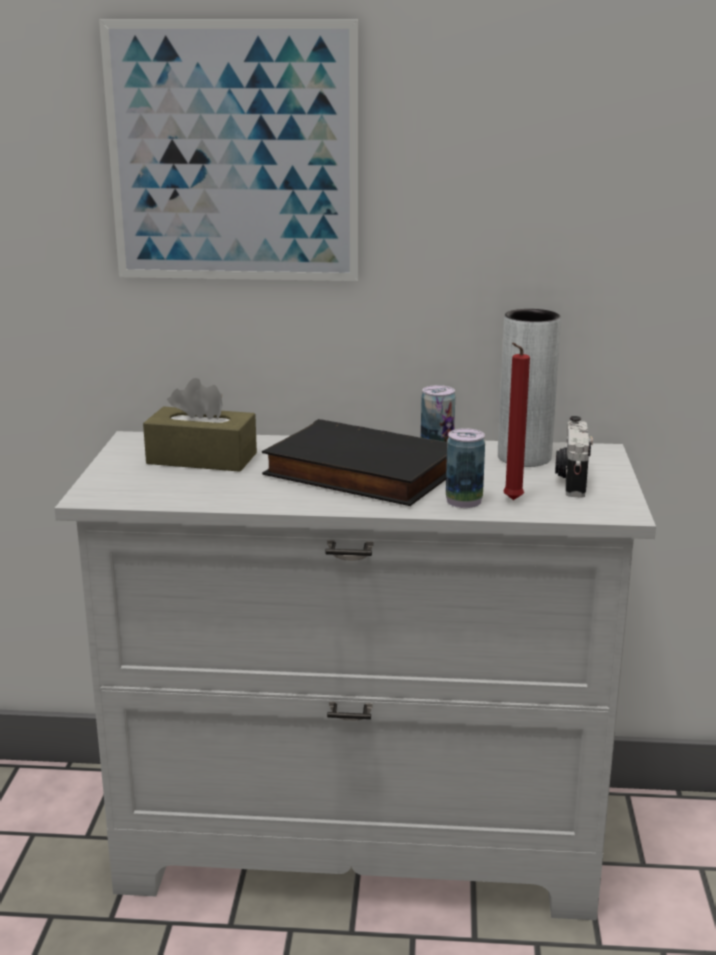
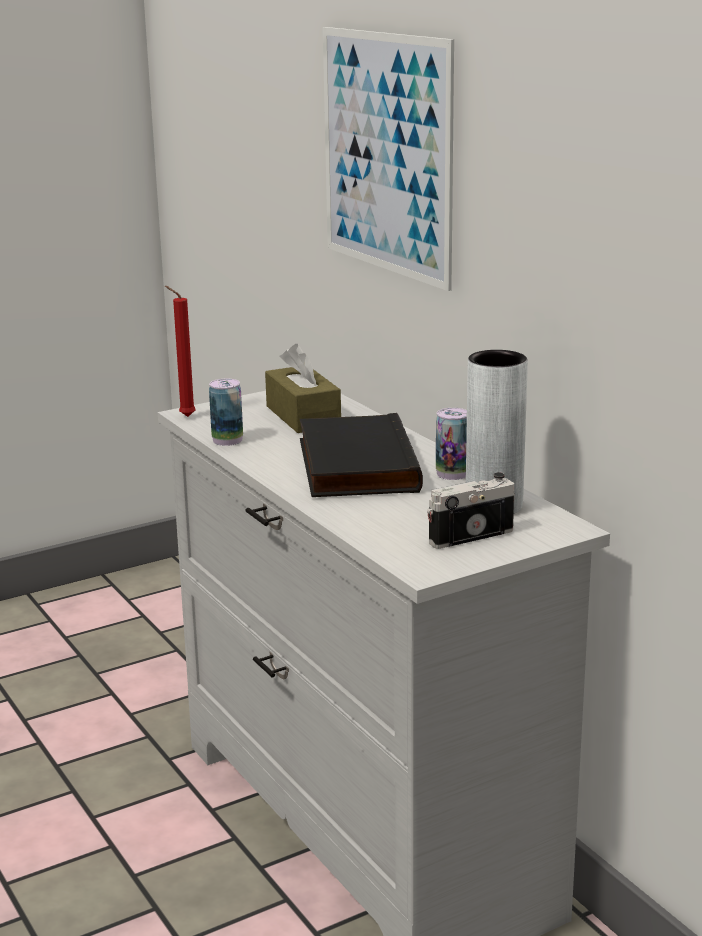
camera: 55 degrees right, 0 degrees up
can [446,428,485,508] -> can moved to [209,379,243,446]
red candle [504,343,530,500] -> red candle moved to [165,286,196,417]

